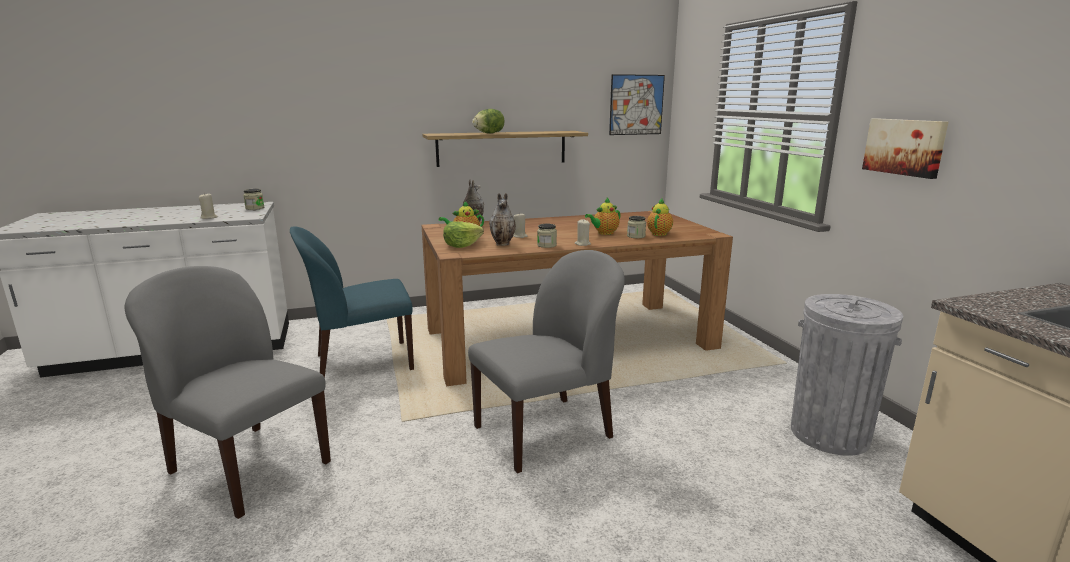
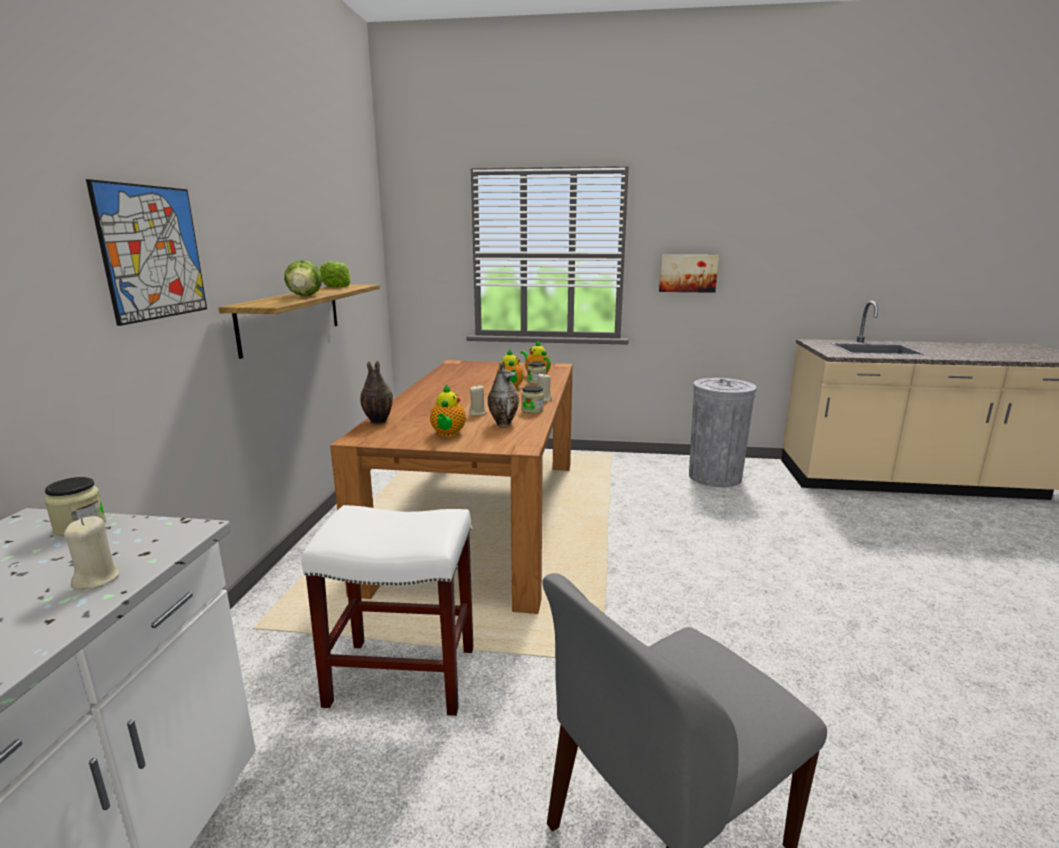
camera: 65 degrees left, 0 degrees up
blue chair [290,226,414,378] -> white stool [302,505,473,717]
lettuce [443,221,484,248] -> lettuce moved to [320,261,351,287]
grey chair [468,250,625,473] -> none
picture [609,74,665,135] -> picture moved to [86,179,207,326]

